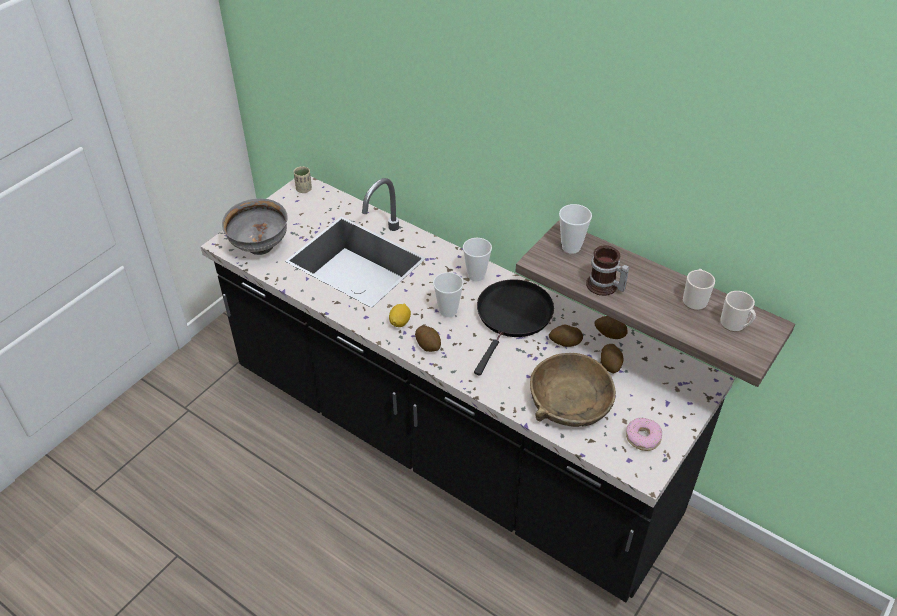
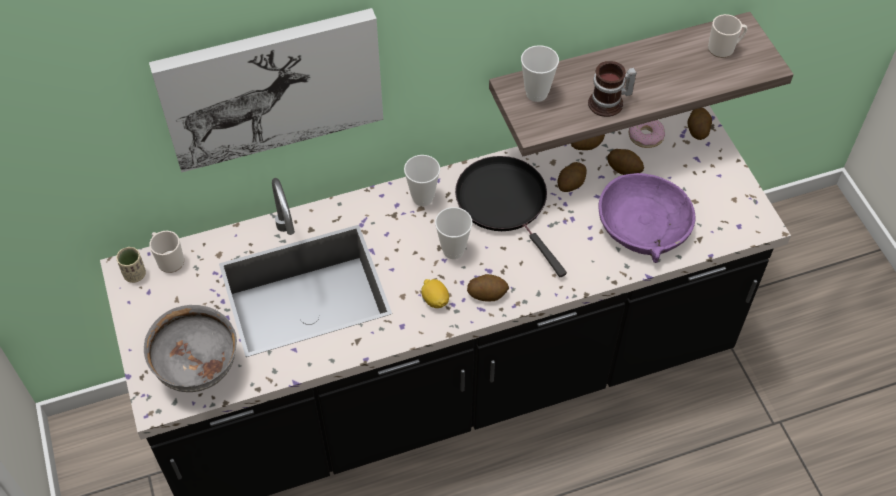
camera: 55 degrees left, 10 degrees up
brown bowl [530,353,616,427] -> purple bowl [599,173,696,263]
donut [626,417,662,451] -> donut moved to [629,120,665,148]
mug [683,269,715,310] -> mug moved to [149,231,184,273]
none -> picture [149,8,383,172]
none -> potato [688,108,712,140]

